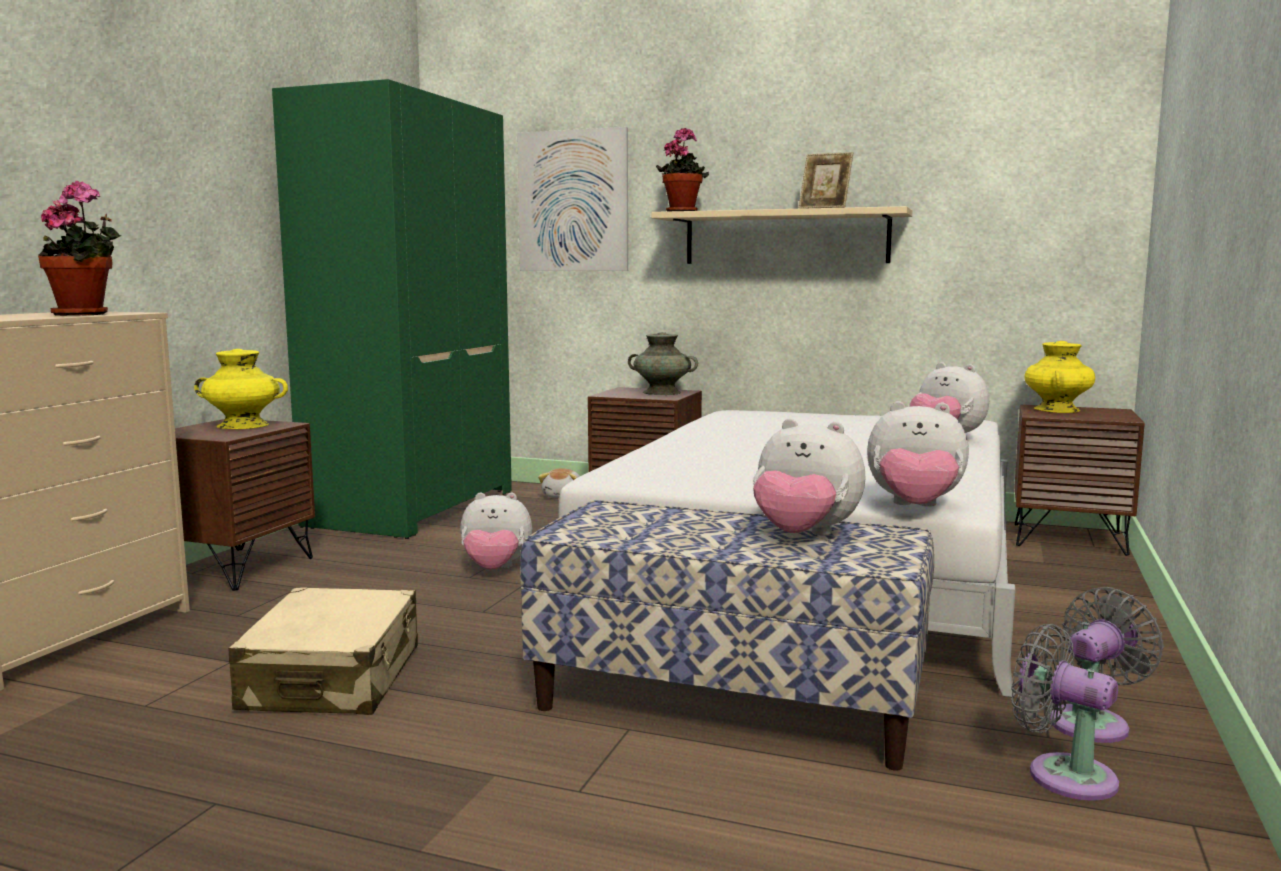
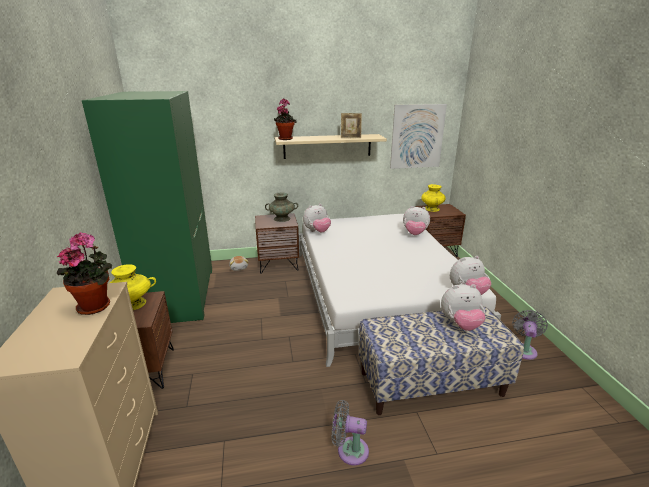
camera: 30 degrees left, 15 degrees up
beige suitcase [229,587,418,715] -> none
plush toy [460,492,532,569] -> plush toy moved to [303,204,331,232]
picture [517,127,628,271] -> picture moved to [390,104,447,169]
grey fan [1011,624,1119,801] -> grey fan moved to [332,400,369,466]

